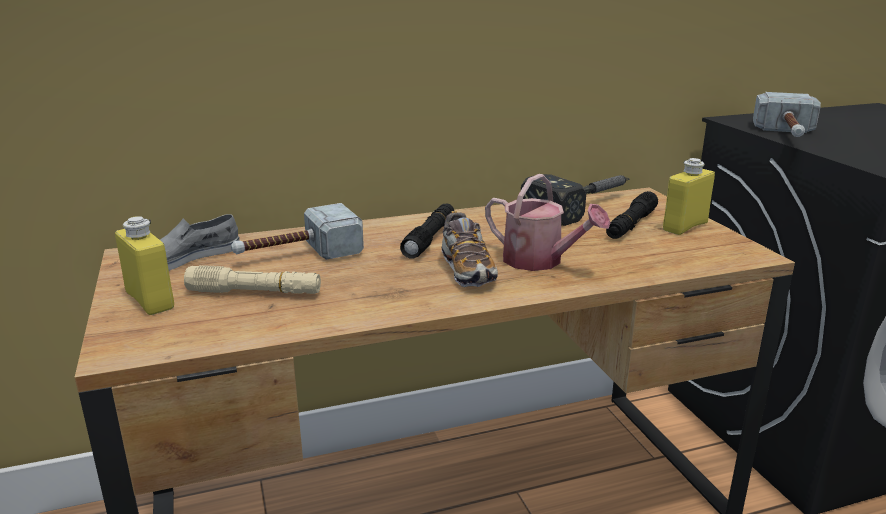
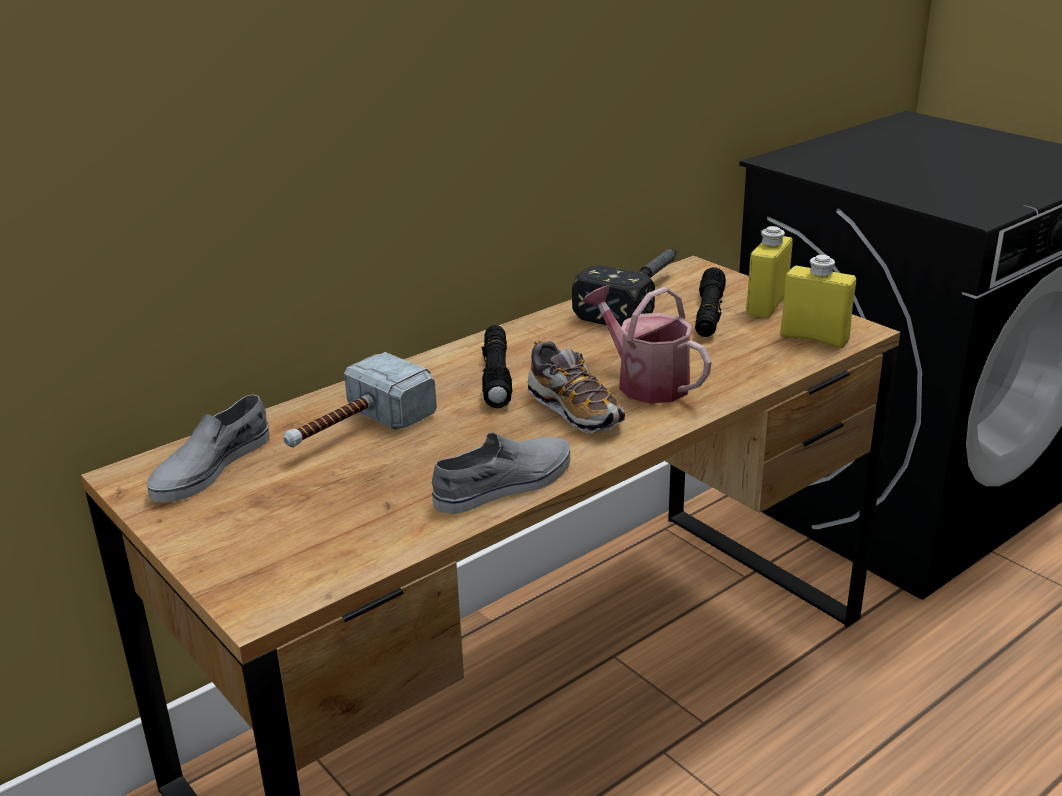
camera: 20 degrees left, 5 degrees up
yellow bottle [115,216,174,315] -> yellow bottle moved to [781,255,856,348]
beige flashlight [184,265,321,294] -> none
watering can [485,174,611,271] -> watering can turned 150 degrees counterclockwise [582,285,712,403]
hammer [753,92,821,137] -> none
none -> grey shoe [432,432,570,514]

